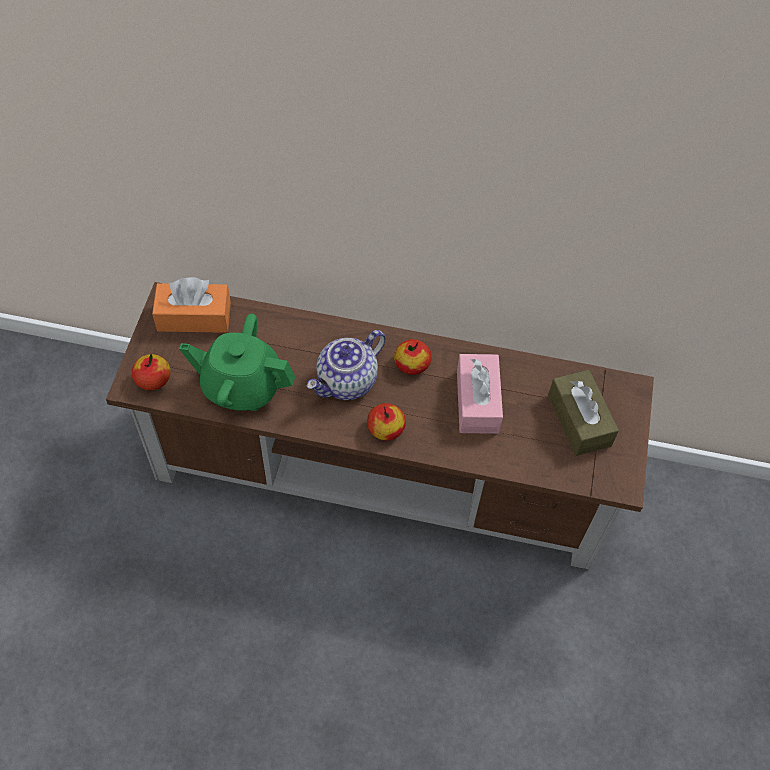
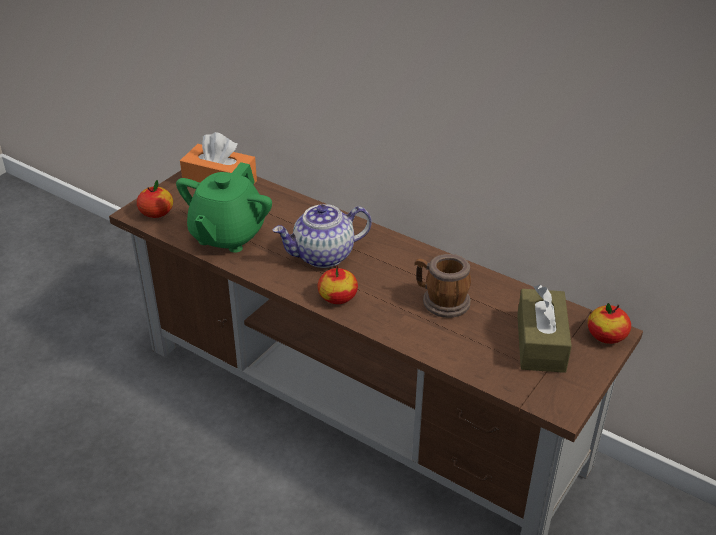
camera: 25 degrees right, 20 degrees down
green teapot [179,314,295,411] -> green teapot turned 105 degrees counterclockwise [176,162,272,253]
apple [394,339,432,375] -> apple moved to [588,303,631,344]
pink tissue box [457,354,503,434] -> mug [414,254,471,318]

